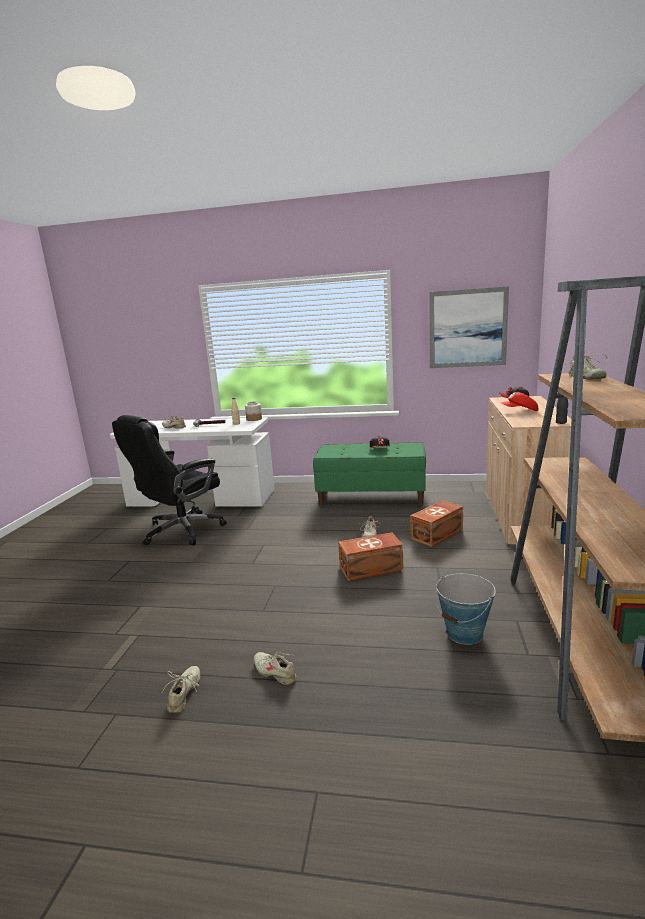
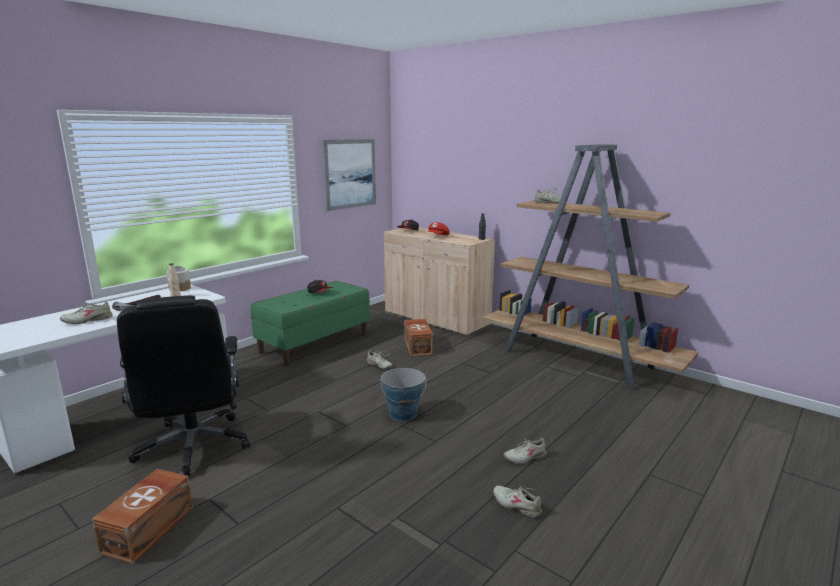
camera: 60 degrees left, 0 degrees up
brown storage box [338,532,403,581] -> brown storage box moved to [92,469,193,564]
bucket [435,573,496,645] -> bucket moved to [380,368,426,421]

